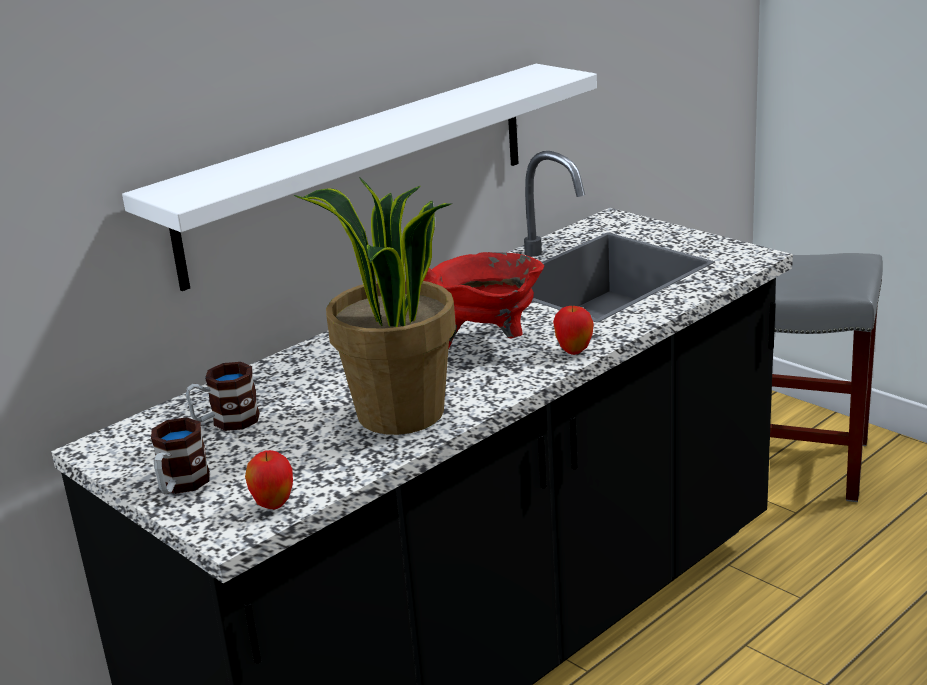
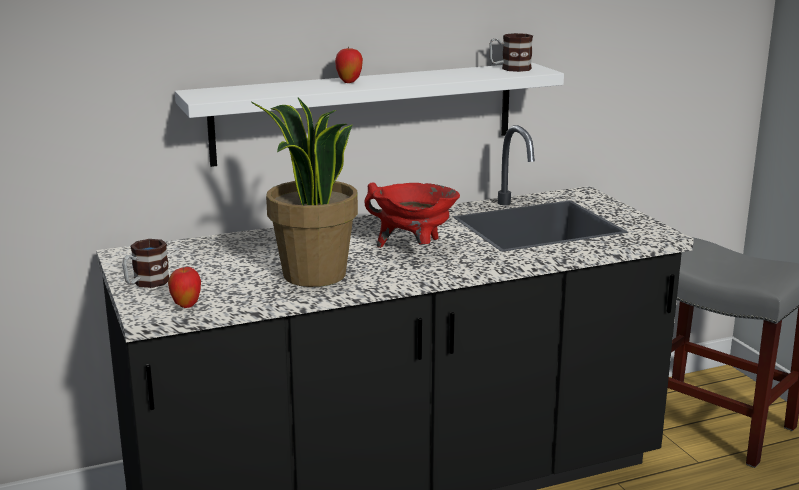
camera: 20 degrees right, 5 degrees down
mug [186,362,260,431] -> mug moved to [489,33,533,72]
apple [553,305,594,355] -> apple moved to [335,46,363,83]

